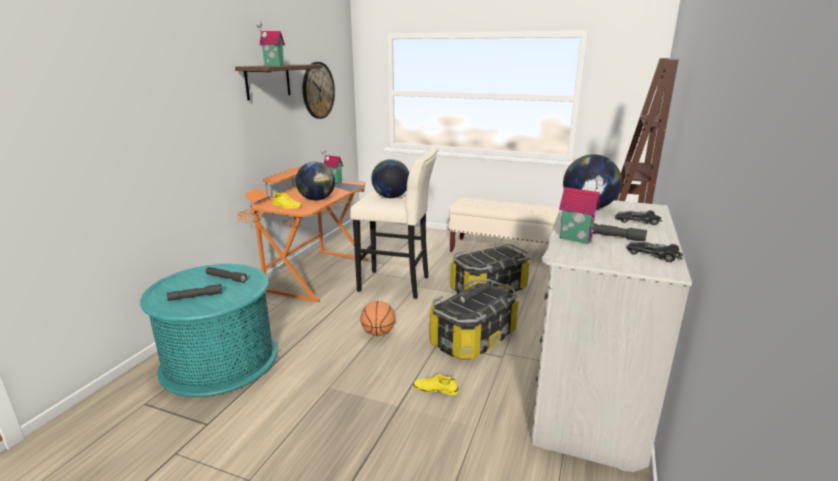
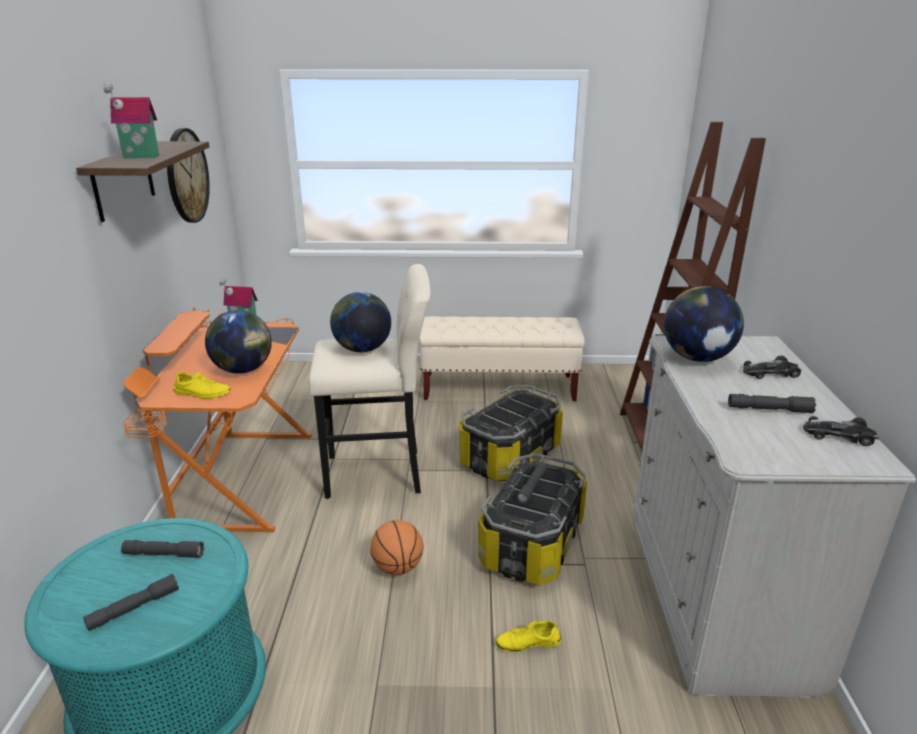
camera: 20 degrees left, 5 degrees up
toy house [559,175,604,244] -> none

